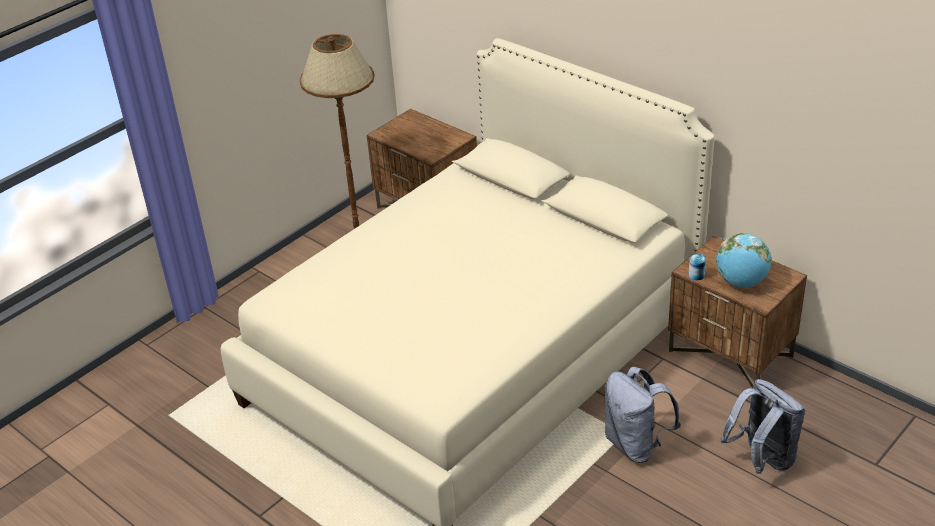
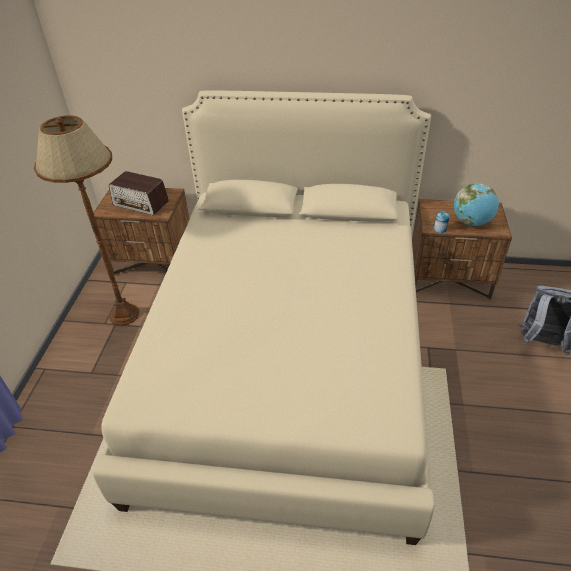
camera: 35 degrees left, 5 degrees up
grey backpack [604,367,681,463] -> none
none -> radio [109,171,169,215]

